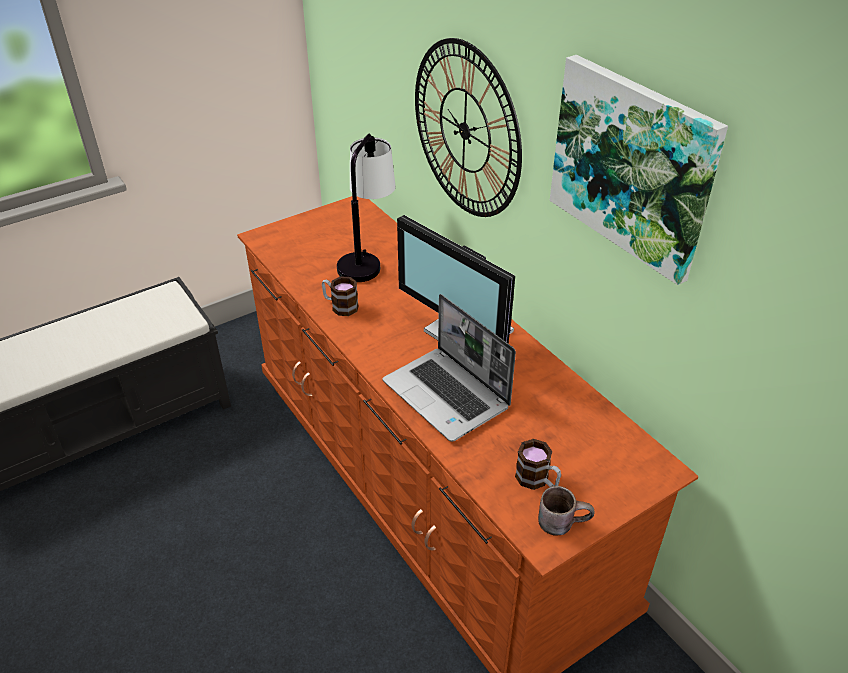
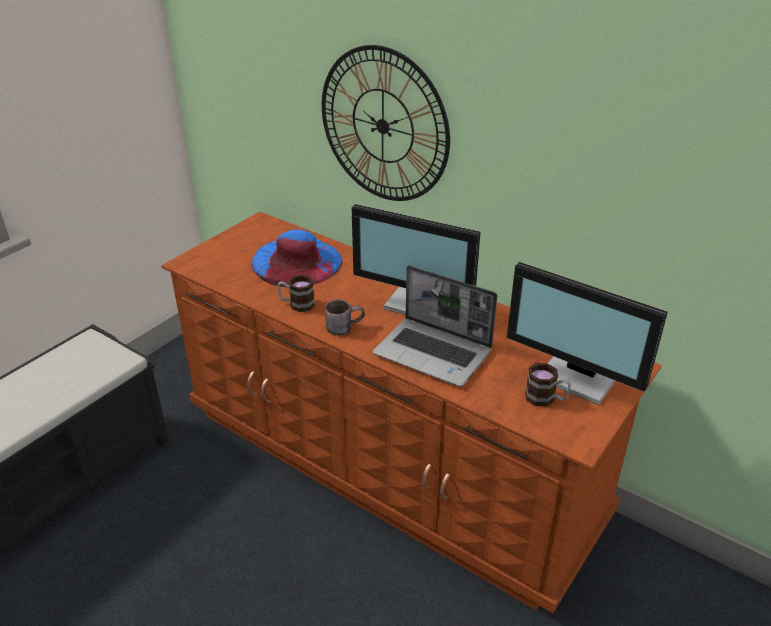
camera: 20 degrees left, 5 degrees down
table lamp [337,134,396,282] -> blue hat [251,229,343,287]
brown mug [538,486,594,536] -> brown mug moved to [325,299,365,335]
picture [550,55,728,285] -> none
none -> monitor [507,262,668,405]

